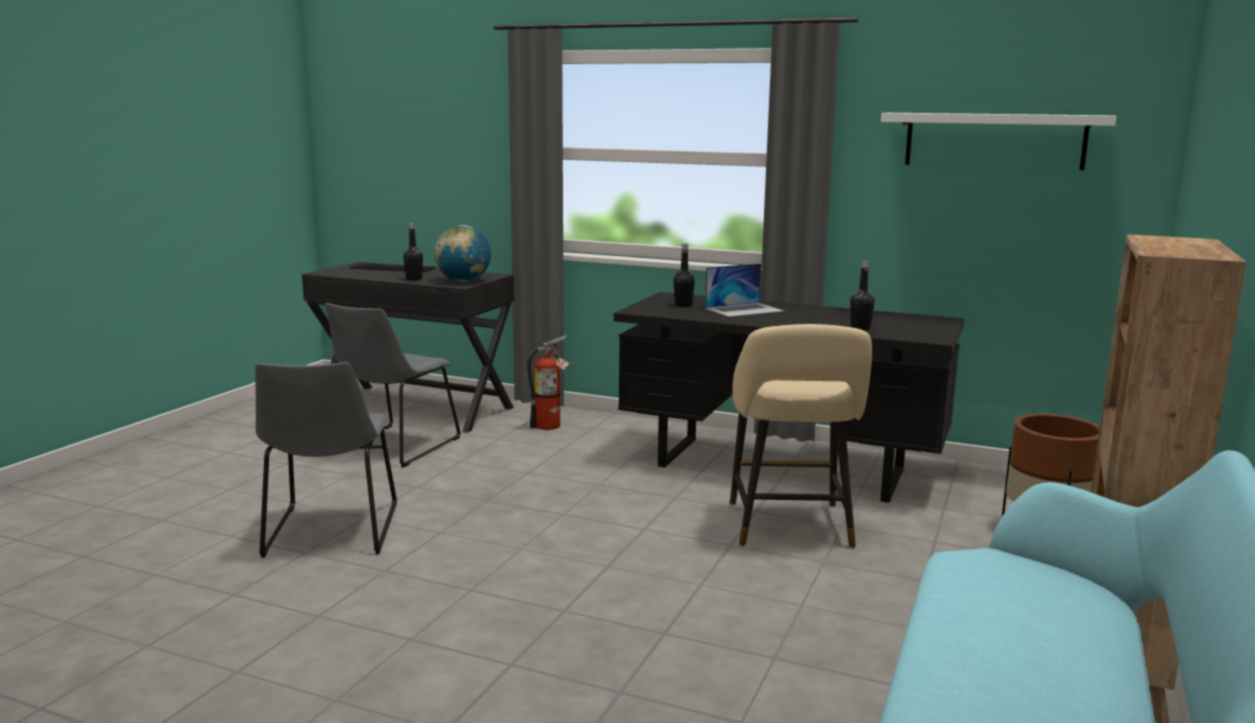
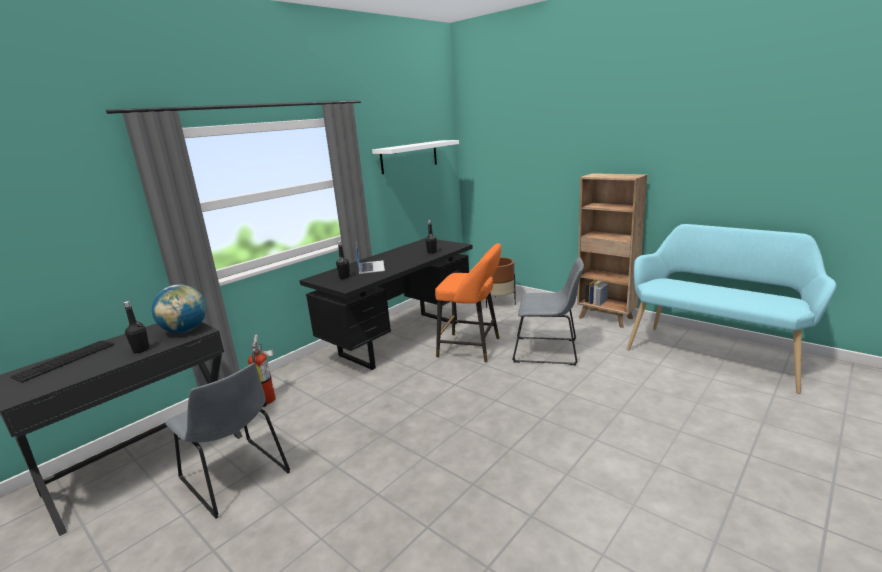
camera: 70 degrees left, 5 degrees up
grey chair [255,362,397,558] -> grey chair moved to [512,258,584,365]
beige stool [730,324,872,548] -> orange stool [435,243,501,362]

